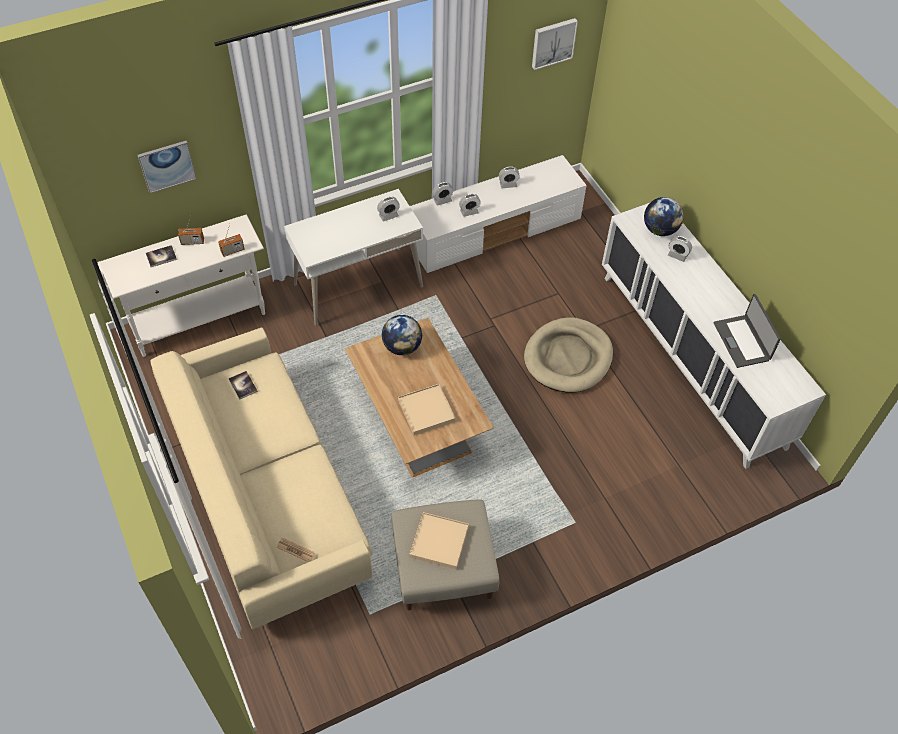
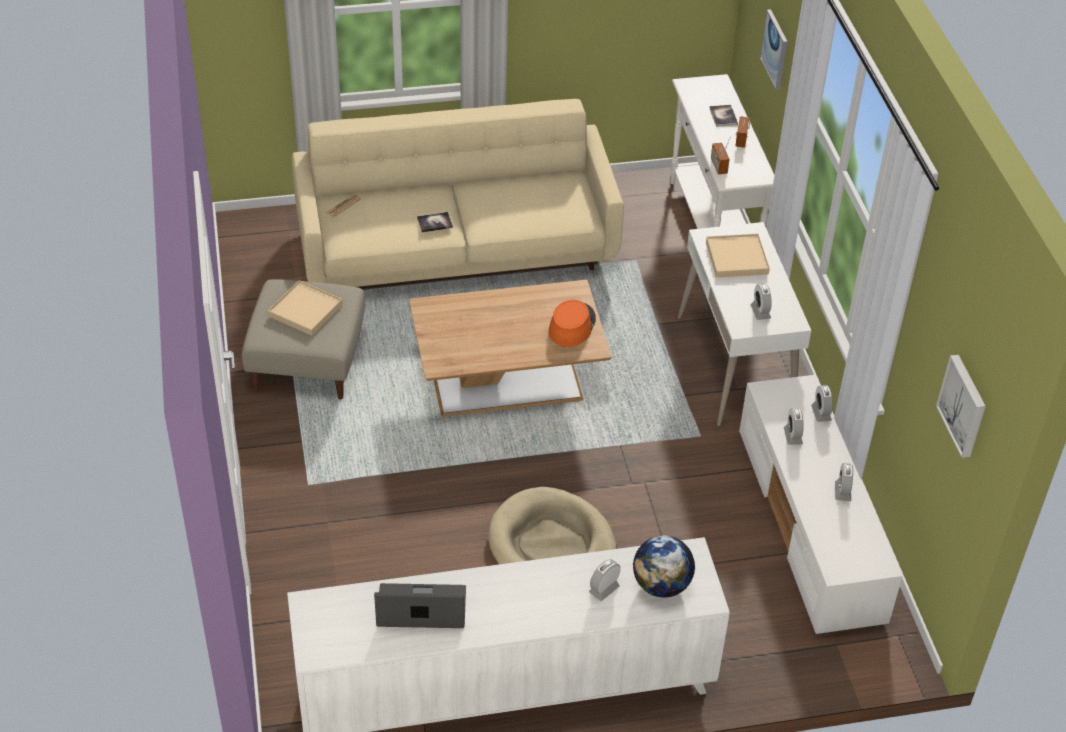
camera: 105 degrees right, 10 degrees down
book [228,371,258,400] -> book moved to [417,212,453,232]
globe [382,315,422,355] -> orange hat [549,300,596,347]
beige tray [398,384,455,435] -> beige tray moved to [706,234,770,278]

